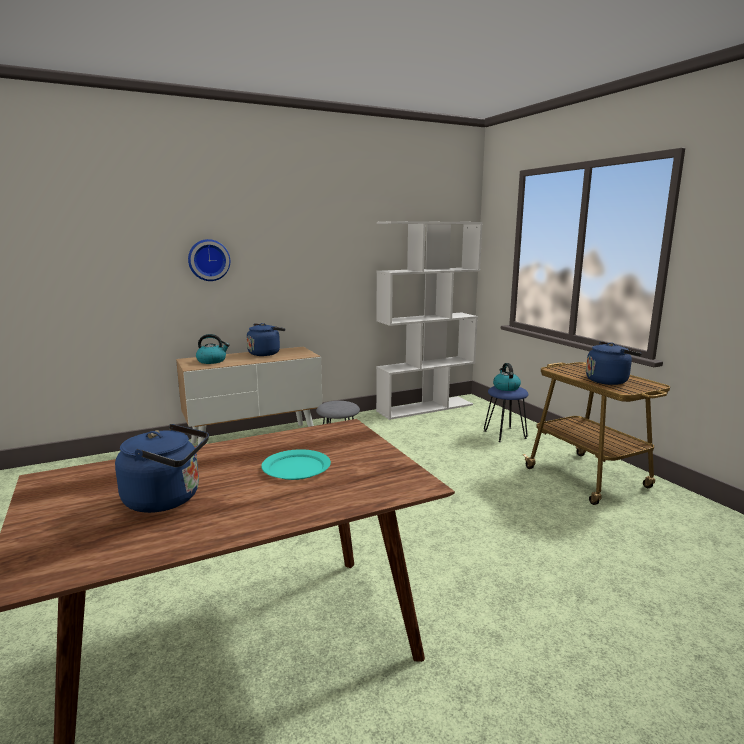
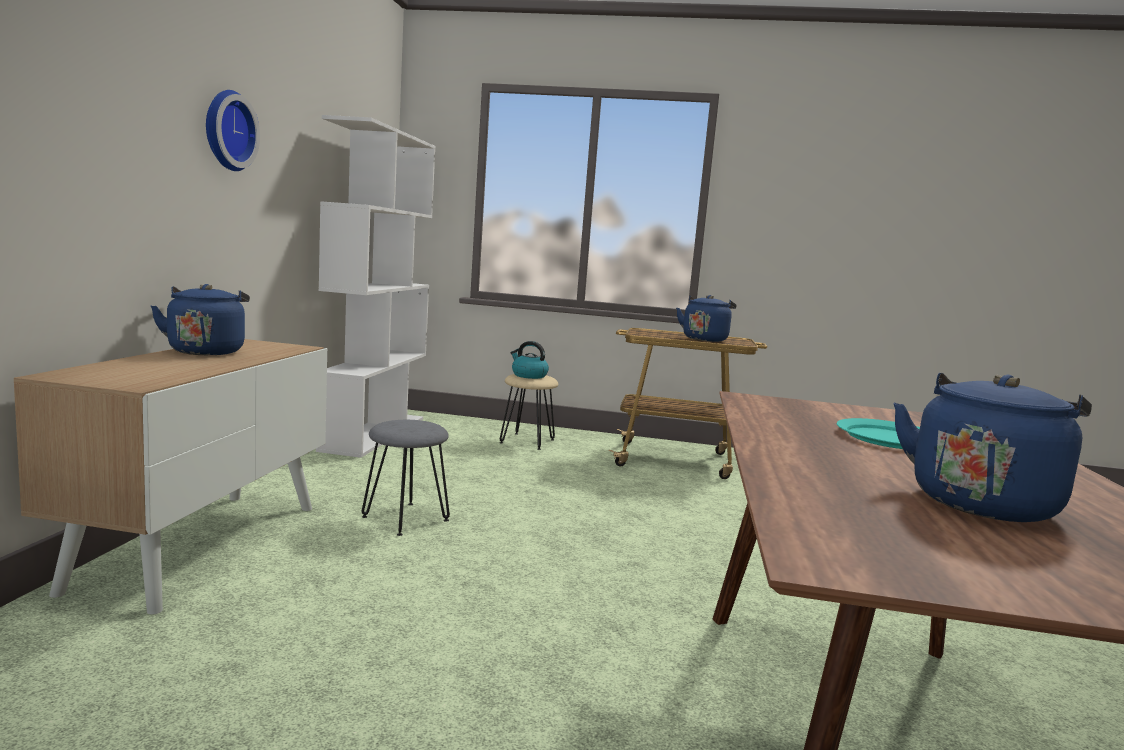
camera: 55 degrees left, 5 degrees down
wall clock [188,239,230,281] -> wall clock moved to [206,90,260,171]
kettle [196,334,230,364] -> none
blue stool [484,386,528,442] -> beige stool [500,374,558,450]

